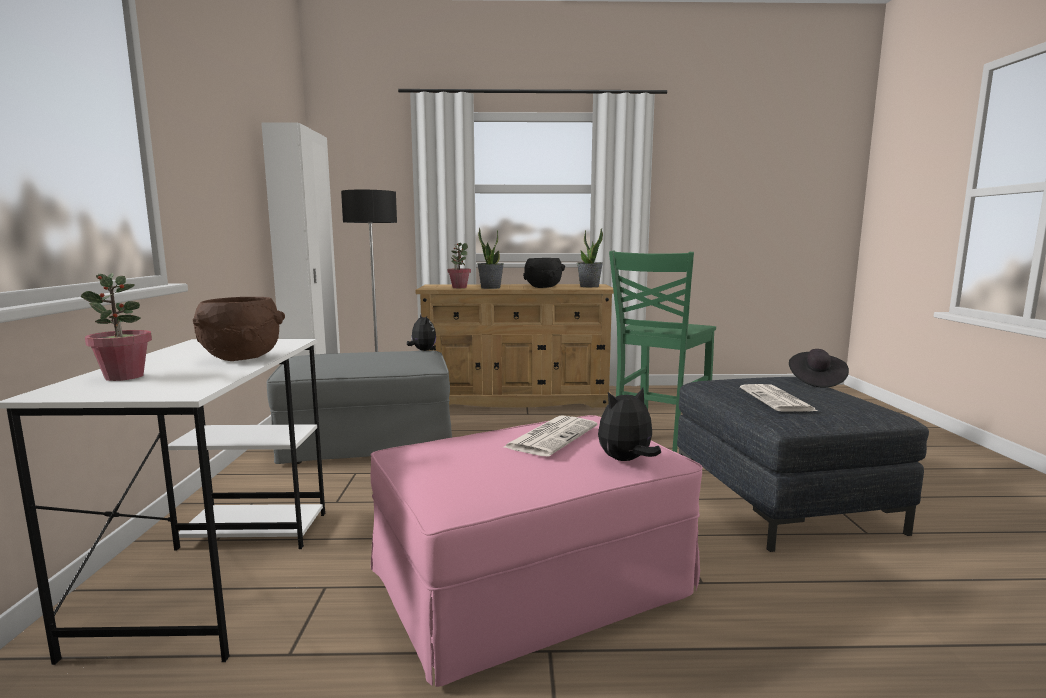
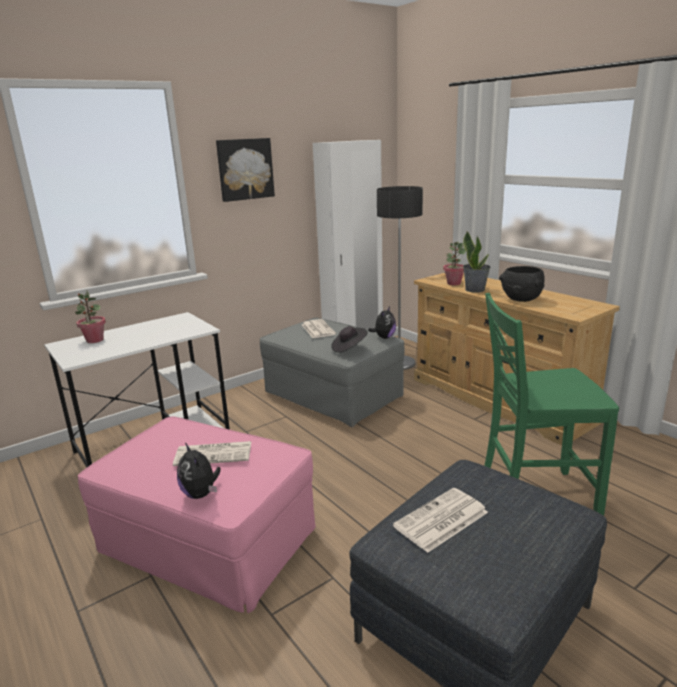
camera: 55 degrees right, 10 degrees up
brown bowl [192,297,285,361] -> none
potted plant [577,228,603,287] -> none
plush toy [598,388,661,461] -> plush toy turned 150 degrees counterclockwise [177,443,221,499]
black hat [789,349,849,388] -> black hat moved to [331,326,368,353]
none -> picture [216,138,275,202]
none -> newspaper [302,319,336,338]

